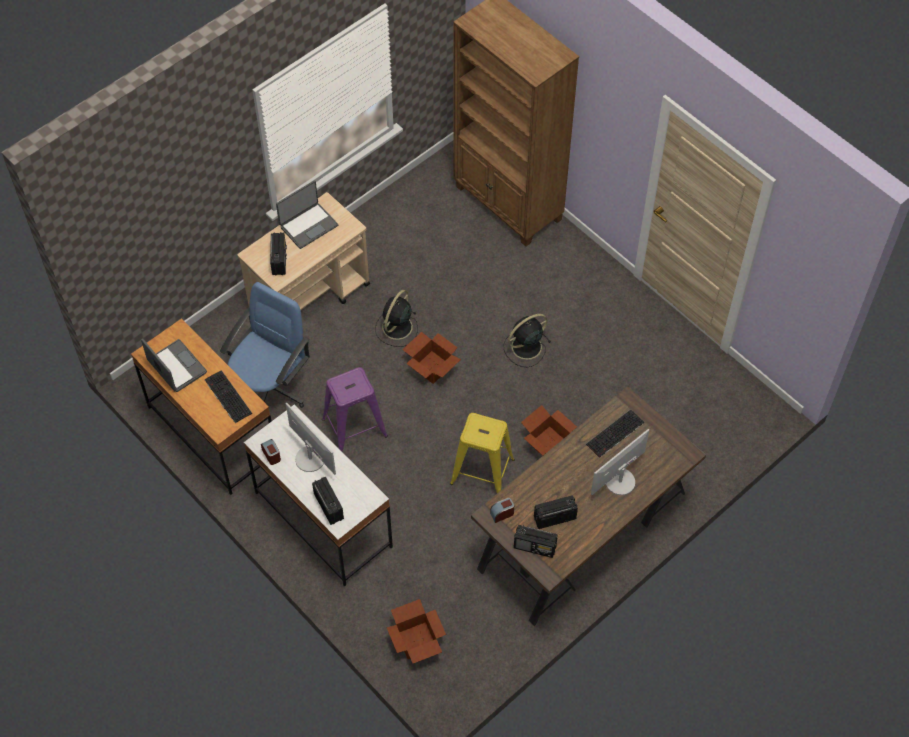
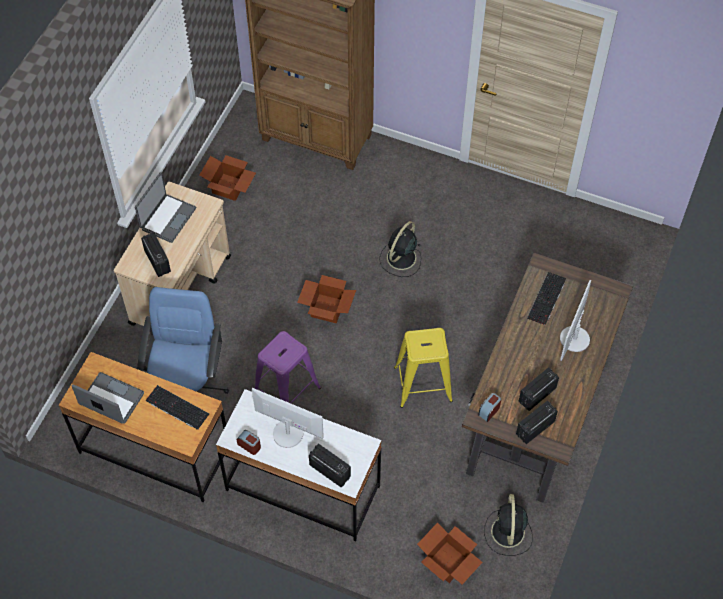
camera: 25 degrees left, 0 degrees up
black fan [375,290,418,347] -> black fan moved to [484,494,533,556]
radio [514,525,558,558] -> radio turned 150 degrees clockwise [516,401,558,444]
cardboard box [521,405,577,456] -> cardboard box moved to [199,155,256,201]

